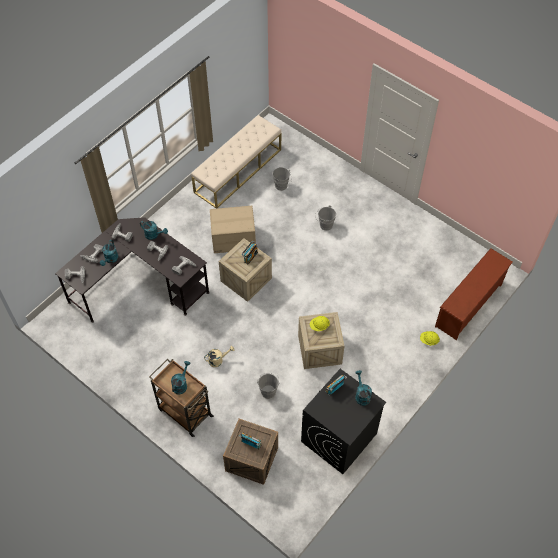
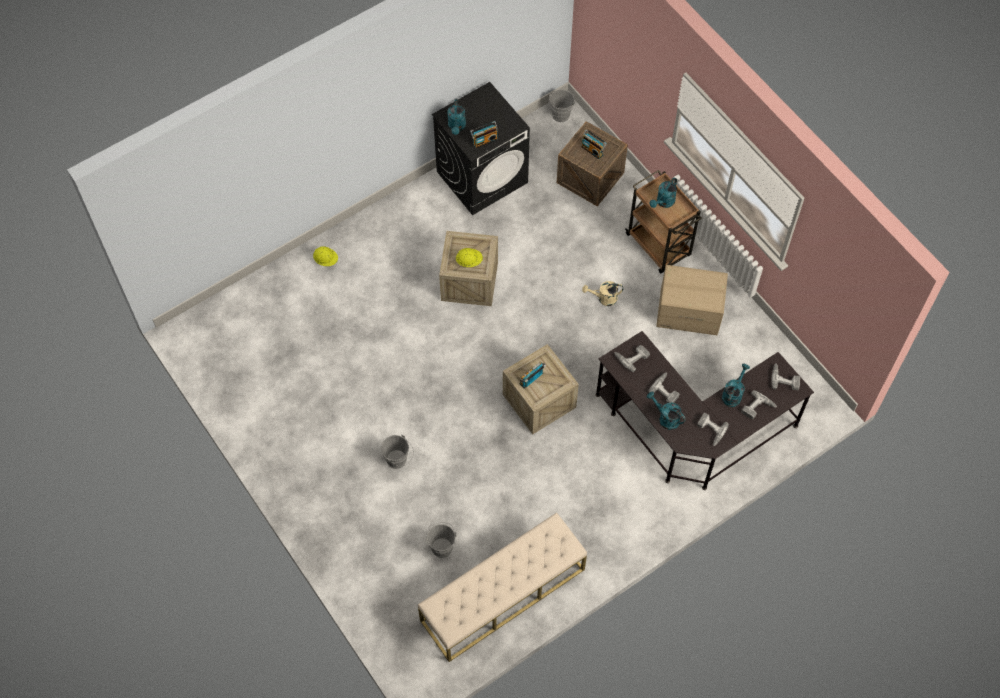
camera: 165 degrees left, 5 degrees up
cardboard box [210,206,256,253] -> cardboard box moved to [656,265,728,335]
grey bucket [257,373,279,399] -> grey bucket moved to [547,89,575,122]
brown shoe rack [435,248,513,340] -> none

